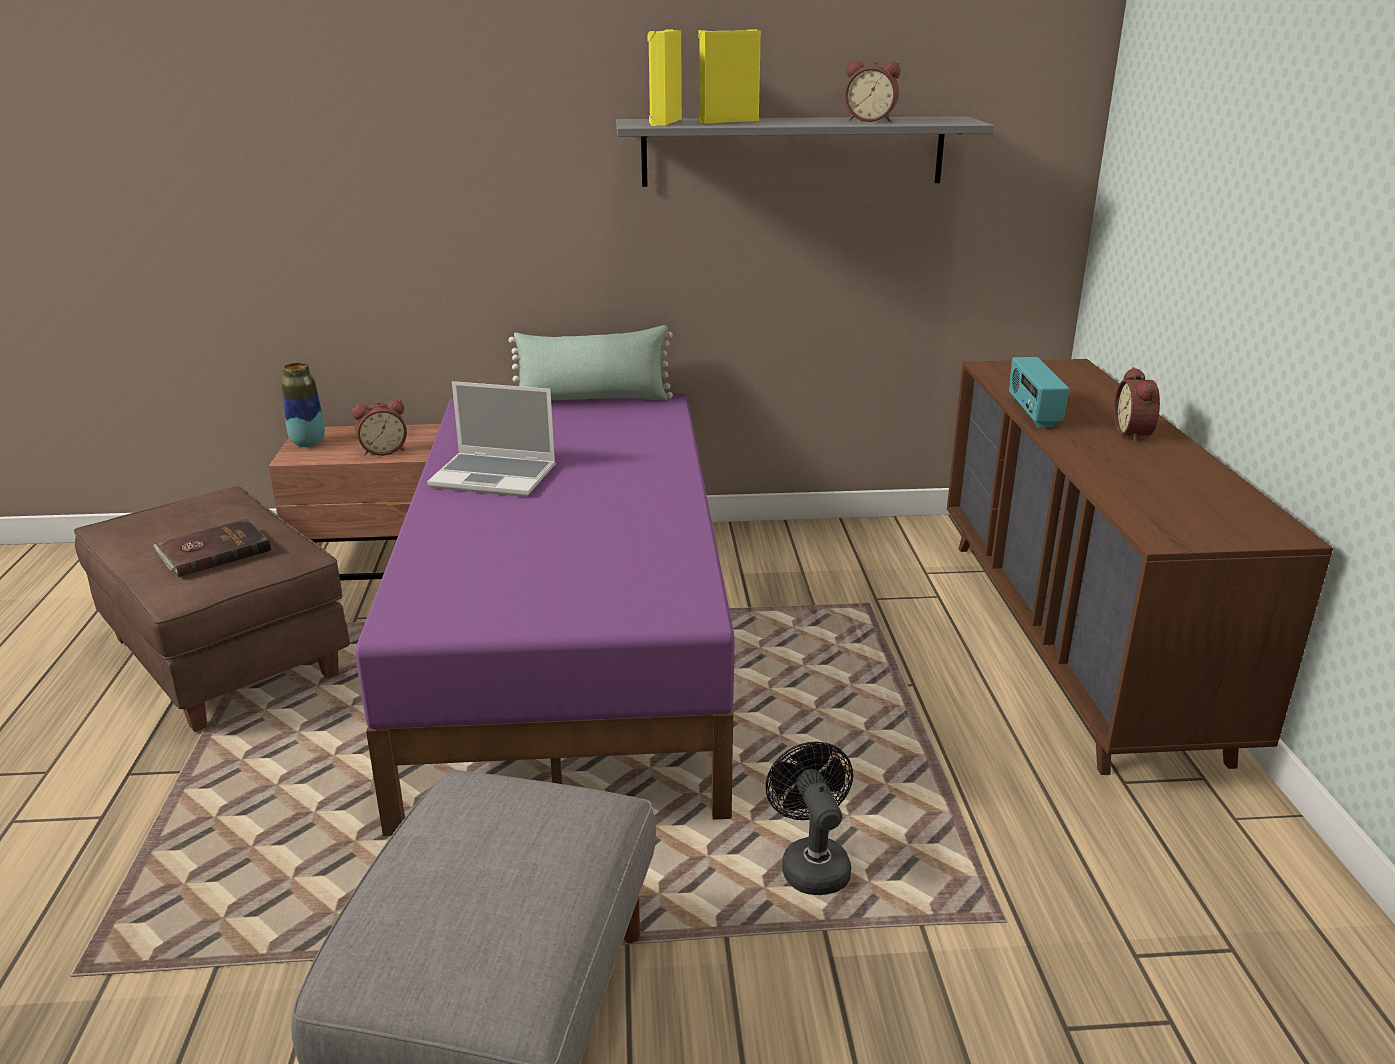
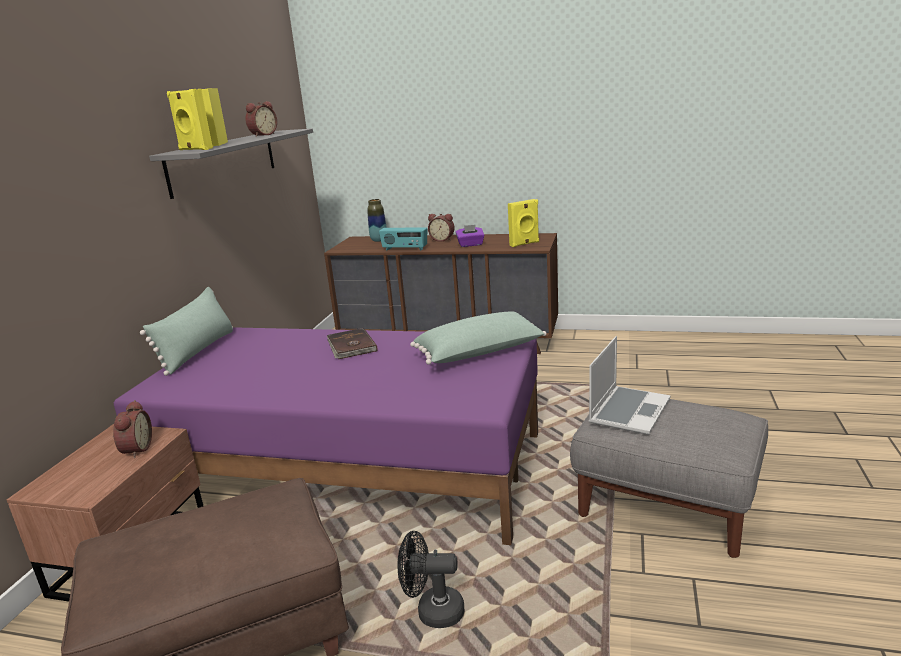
camera: 70 degrees left, 5 degrees down
brown book [153,519,271,577] -> brown book moved to [327,328,377,359]
vase [282,363,325,447] -> vase moved to [367,199,387,242]
laptop [427,381,556,497] -> laptop moved to [589,336,671,435]
black fan [765,742,853,895] -> black fan moved to [397,531,464,628]
none -> green pillow [410,311,547,365]
none -> purple tissue box [455,225,484,247]
none -> yellow speaker [508,199,539,247]

